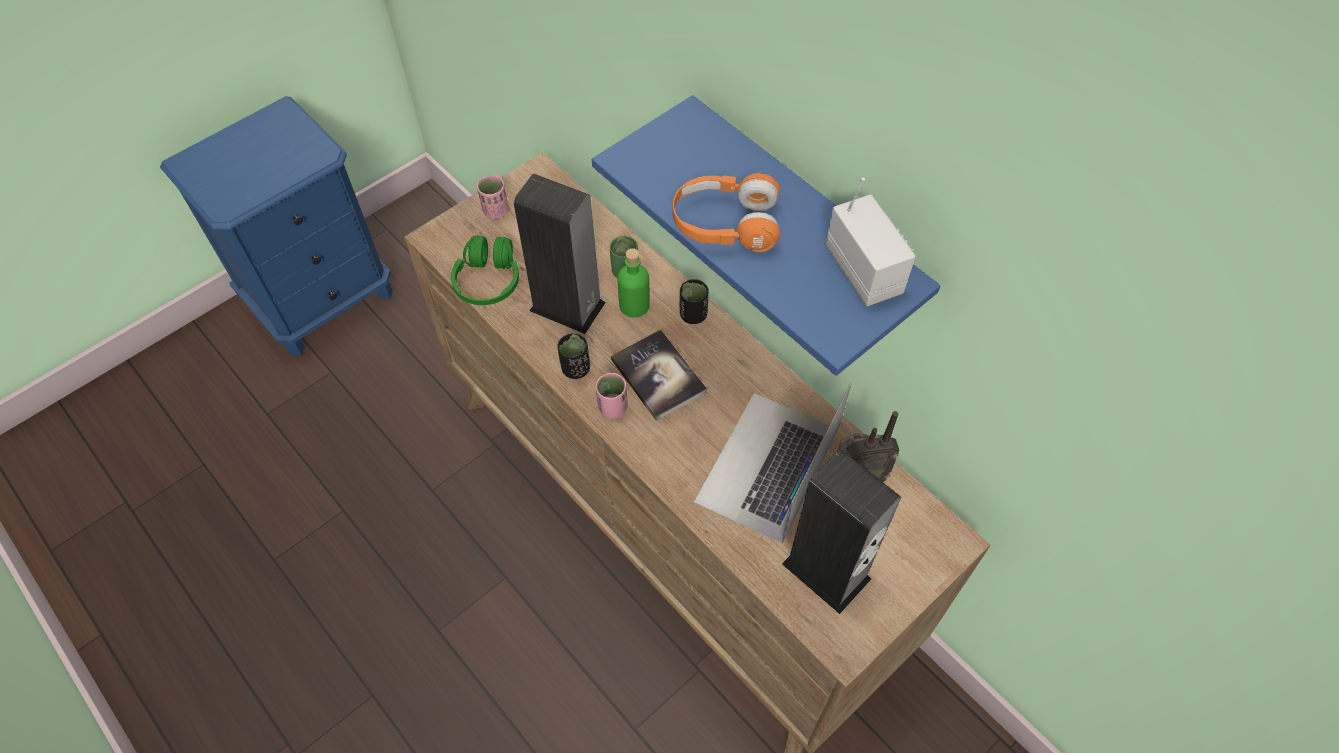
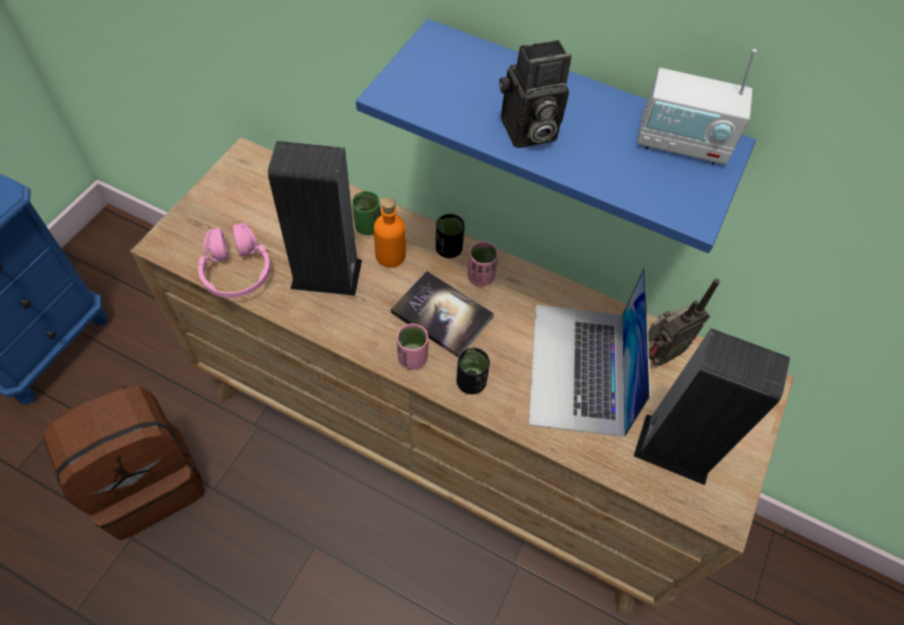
camera: 25 degrees left, 0 degrees up
green headphones [451,236,519,305] -> pink headphones [198,223,271,298]
pink cup [477,175,509,219] -> pink cup moved to [468,241,499,286]
black cup [557,333,590,379] -> black cup moved to [456,348,490,394]
green bottle [618,248,650,318] -> orange bottle [374,197,406,268]
orange headphones [672,173,780,252] -> camera [499,40,572,148]
radio [826,177,915,307] -> radio turned 150 degrees clockwise [637,49,757,165]
none -> brown backpack [43,386,205,540]

